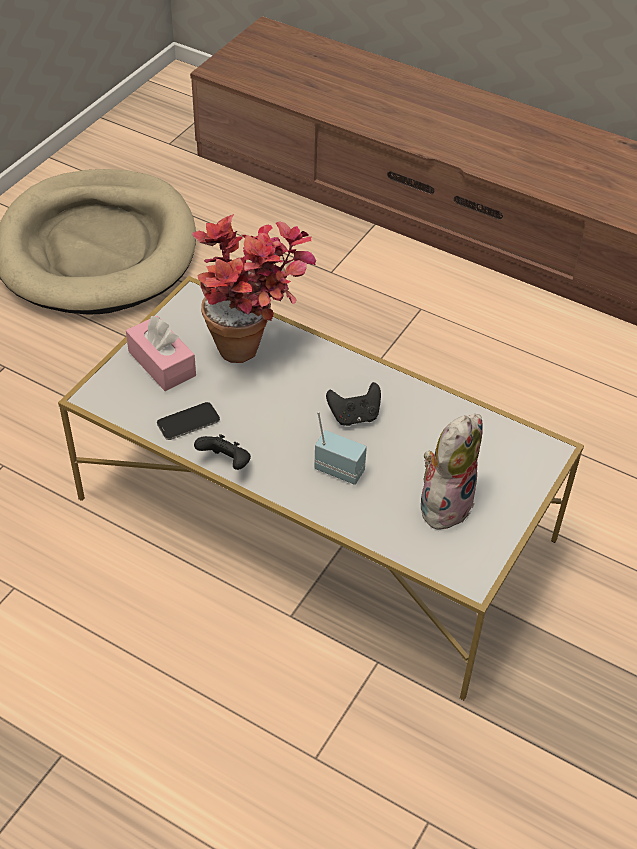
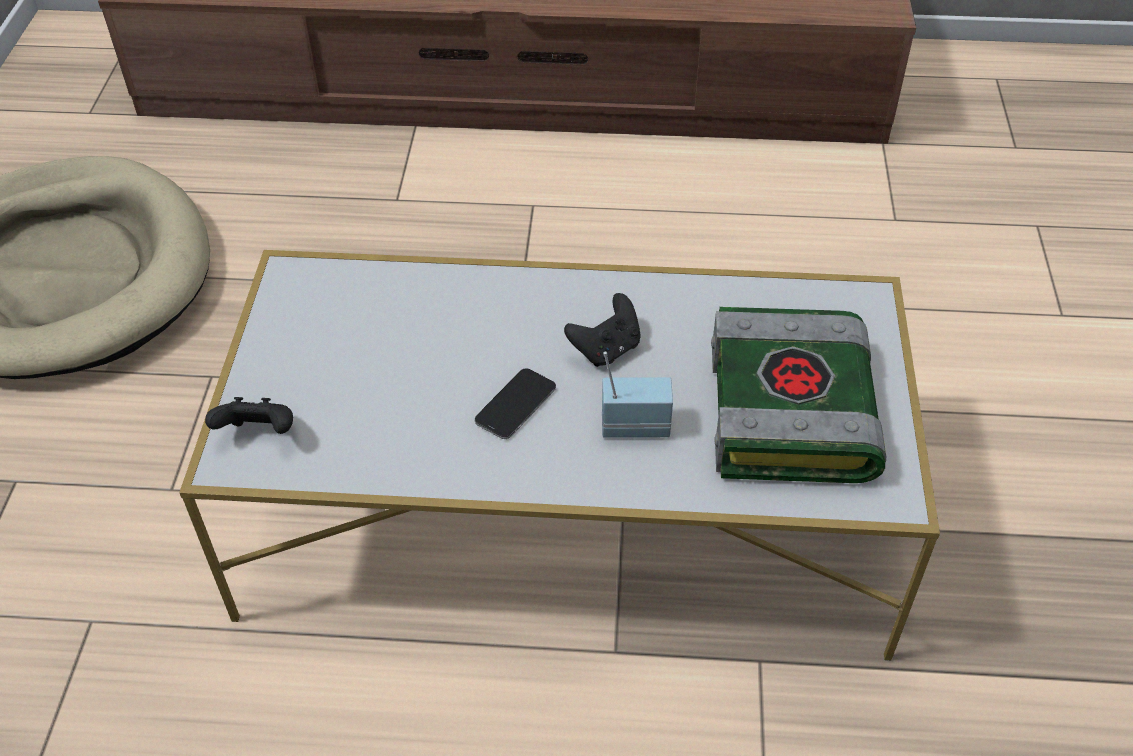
camera: 25 degrees left, 0 degrees up
pink tissue box [126,316,196,391] -> none
phone [157,402,220,440] -> phone moved to [475,368,556,439]
potted plant [192,214,316,363] -> none
black game controller [194,434,251,470] -> black game controller moved to [205,397,293,434]
plush toy [421,414,483,530] -> book [711,307,886,483]

